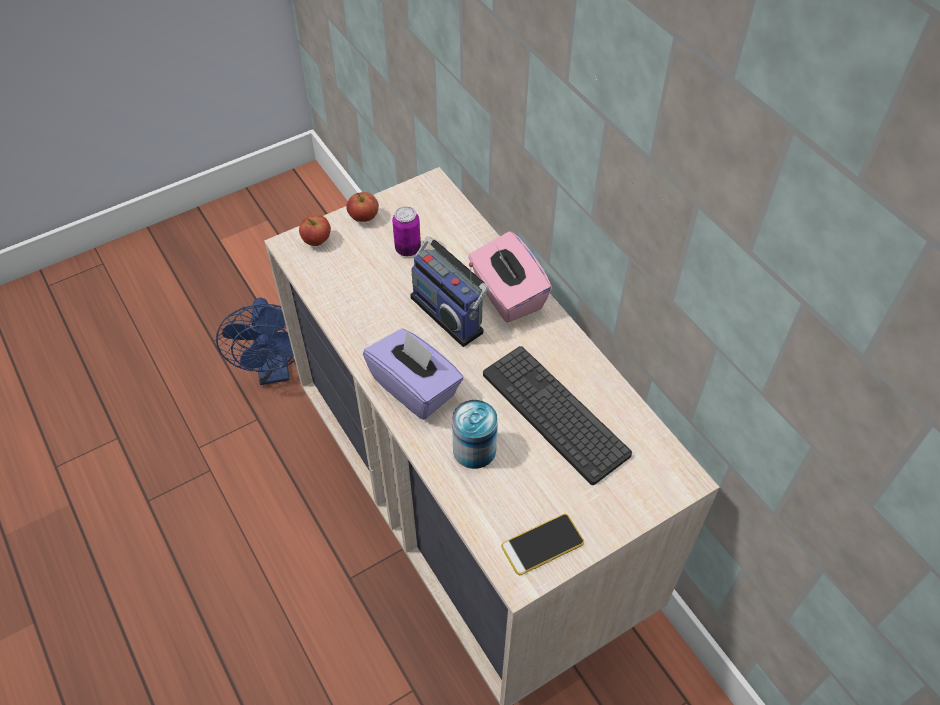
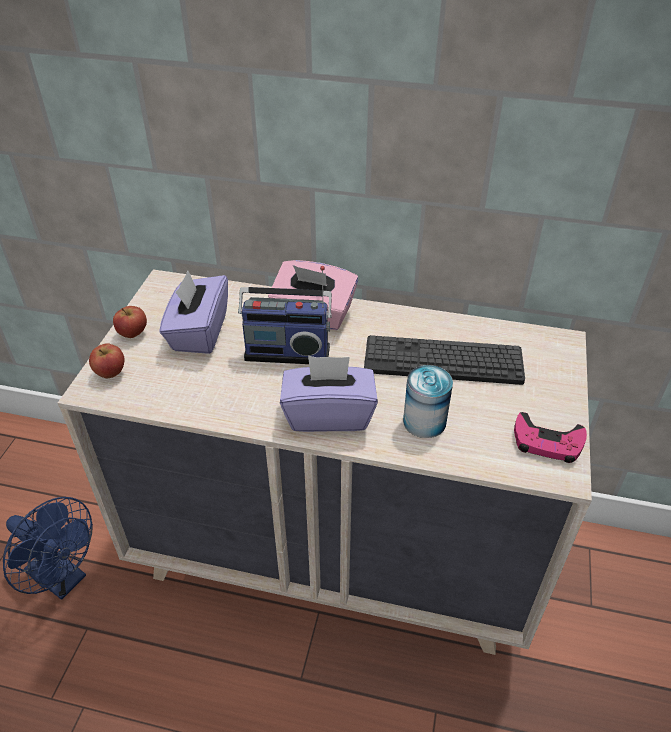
camera: 45 degrees left, 10 degrees down
can [392,206,421,256] -> purple tissue box [159,271,228,354]
phone [501,514,584,575] -> pink game controller [514,412,587,463]

